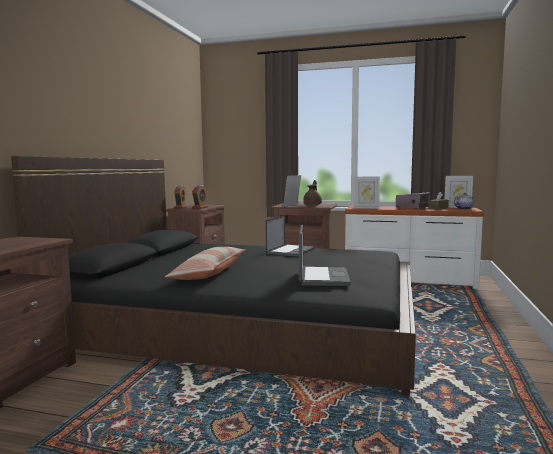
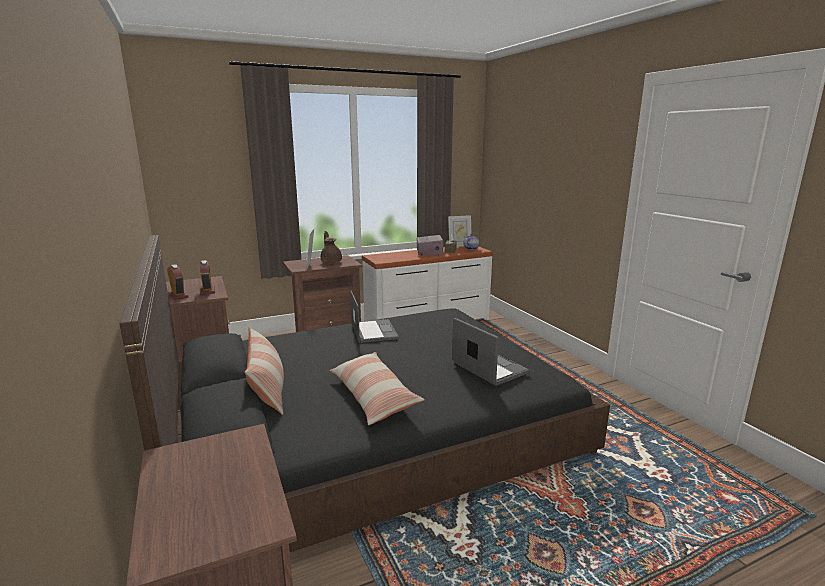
camera: 40 degrees left, 10 degrees up
picture frame [354,177,380,209] -> none
none -> pillow [245,327,284,415]

